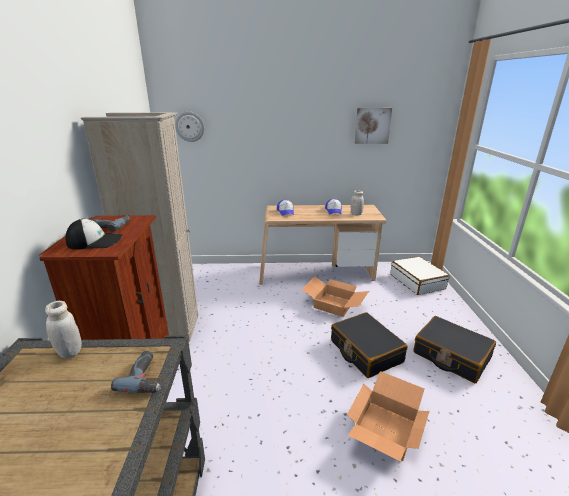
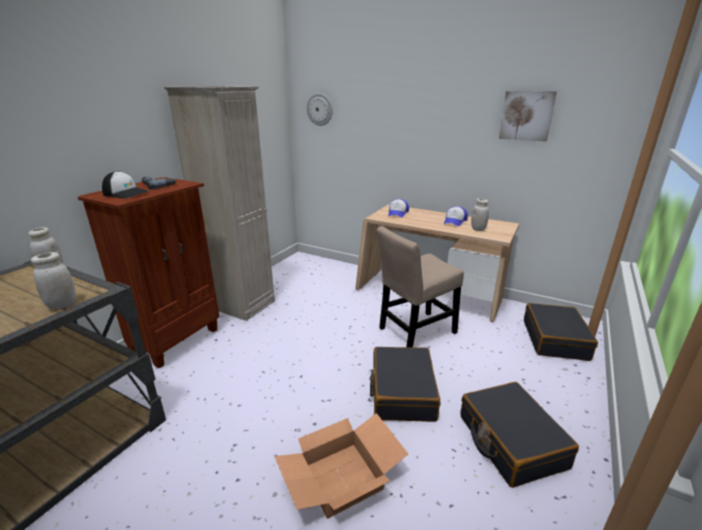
camera: 30 degrees right, 0 degrees up
power drill [111,351,161,393] -> white jar [31,252,76,309]
cardboard box [301,276,369,317] -> beige chair [376,226,464,347]
white suitcase [390,256,449,295] -> black suitcase [524,303,598,361]

